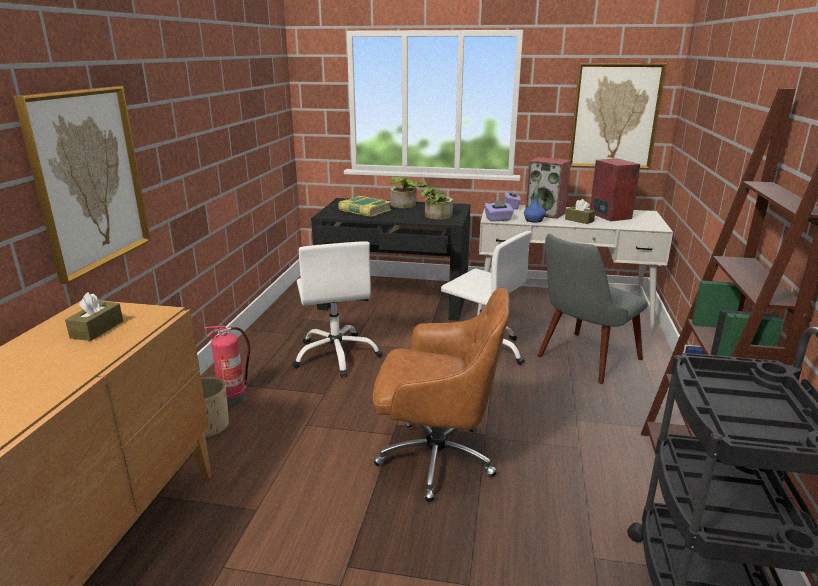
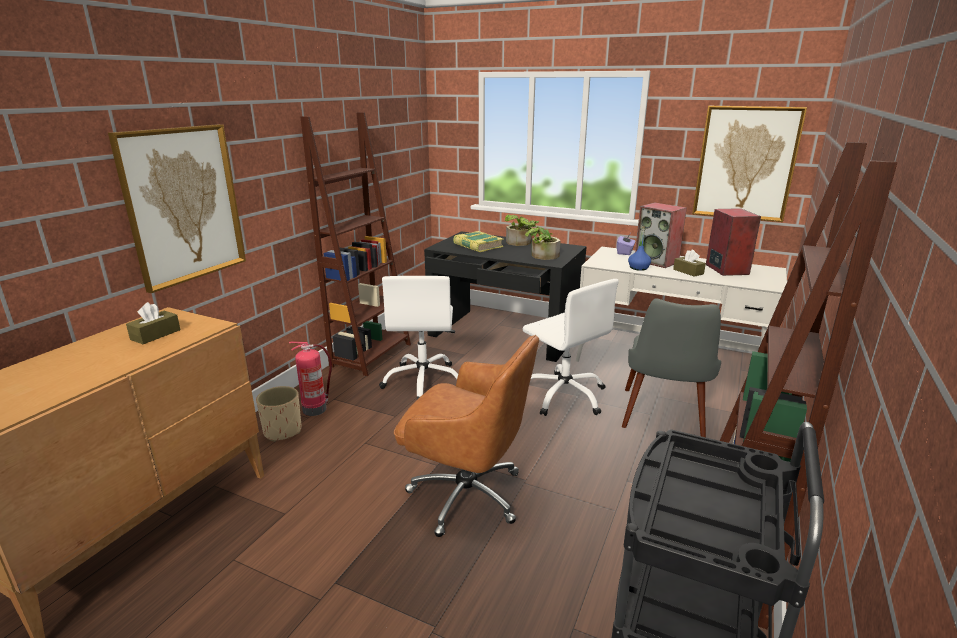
camera: 15 degrees right, 0 degrees up
purple tissue box [484,200,514,222] -> none
grey chair [538,234,648,384] -> grey chair turned 45 degrees counterclockwise [622,298,721,437]
none -> brown bookcase [300,112,411,376]

